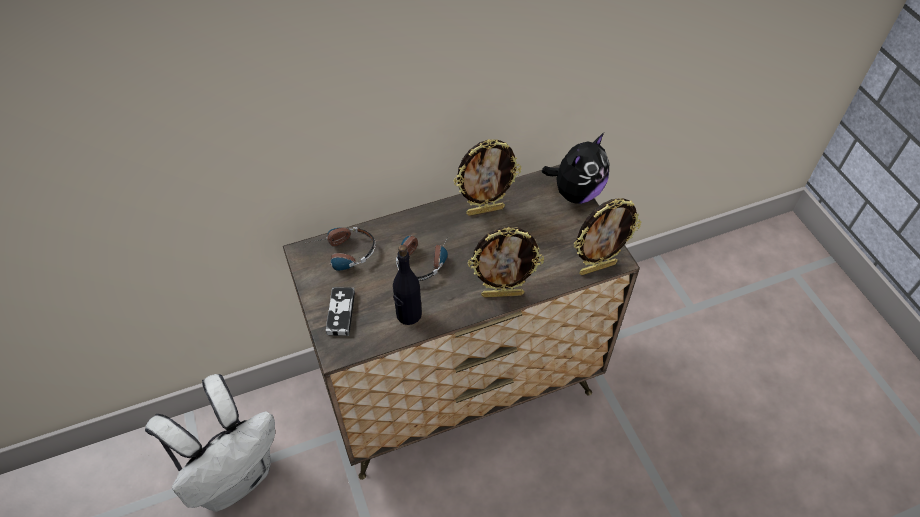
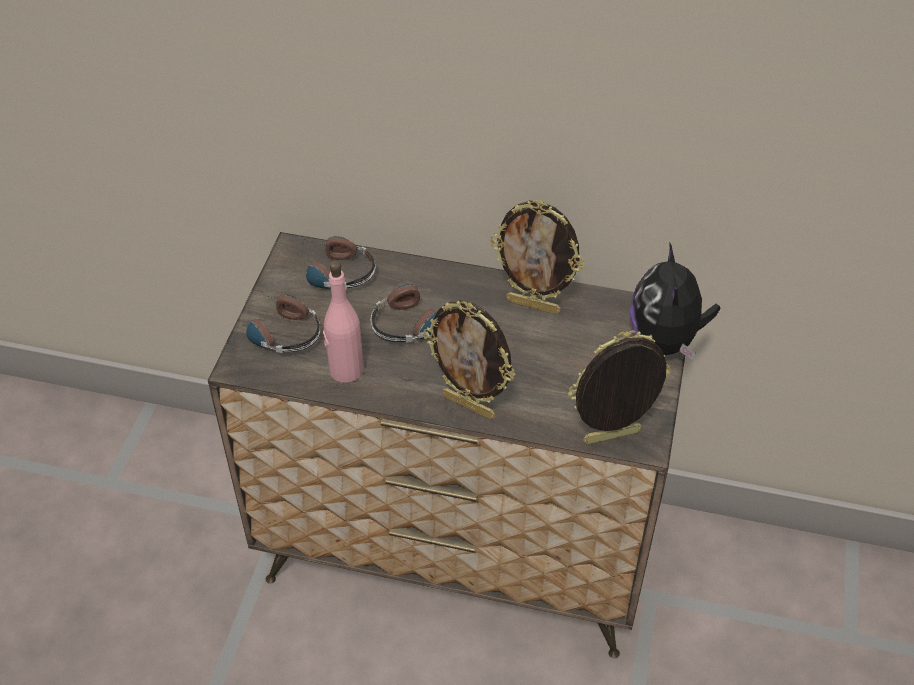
camera: 35 degrees right, 5 degrees down
white backpack [145,374,275,512] -> none
game controller [326,287,355,336] -> headphones [246,290,321,354]
black bottle [393,245,422,325] -> pink bottle [323,262,364,383]
plush toy [542,133,609,204] -> plush toy turned 105 degrees clockwise [630,242,721,361]
picture frame [574,198,641,275] -> picture frame turned 150 degrees clockwise [568,330,670,444]

